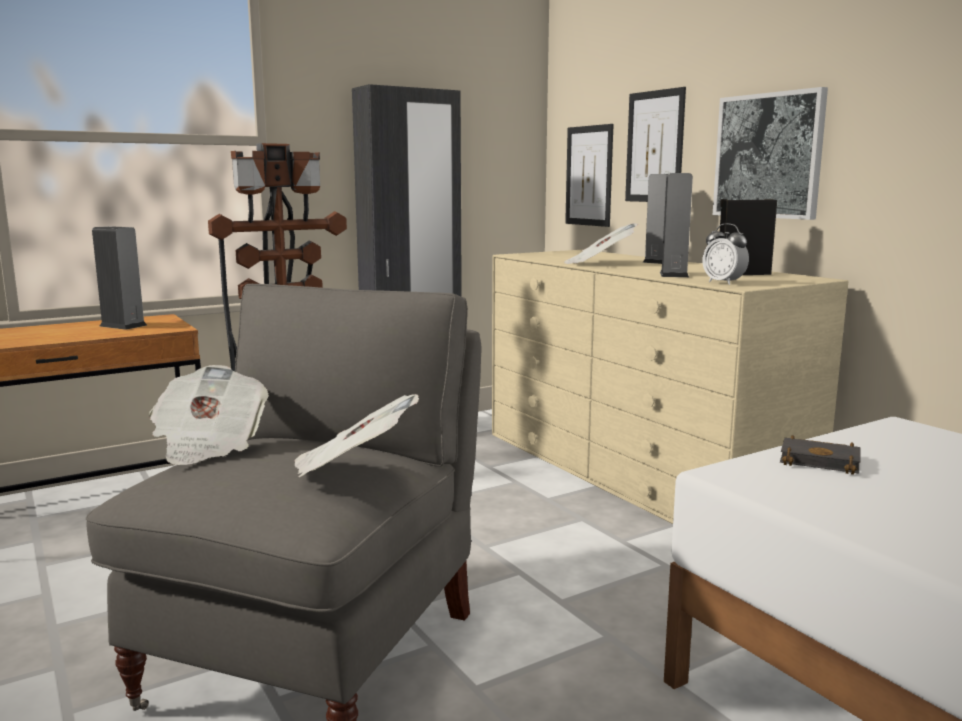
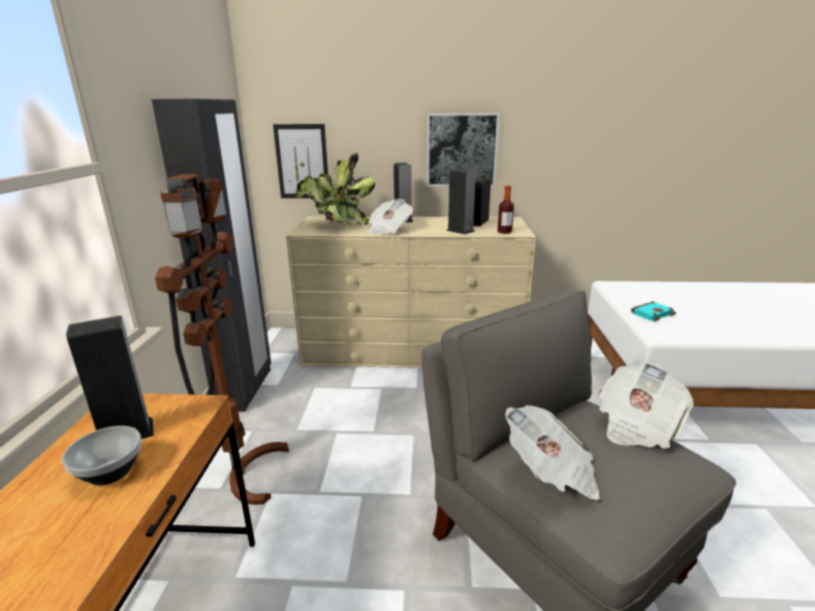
camera: 55 degrees left, 10 degrees up
picture [625,87,686,202] -> none
alarm clock [703,223,749,285] -> bottle [497,186,514,234]
black book [780,435,861,475] -> turquoise book [631,301,676,322]
none -> bowl [62,426,141,486]
none -> potted plant [295,152,375,226]

